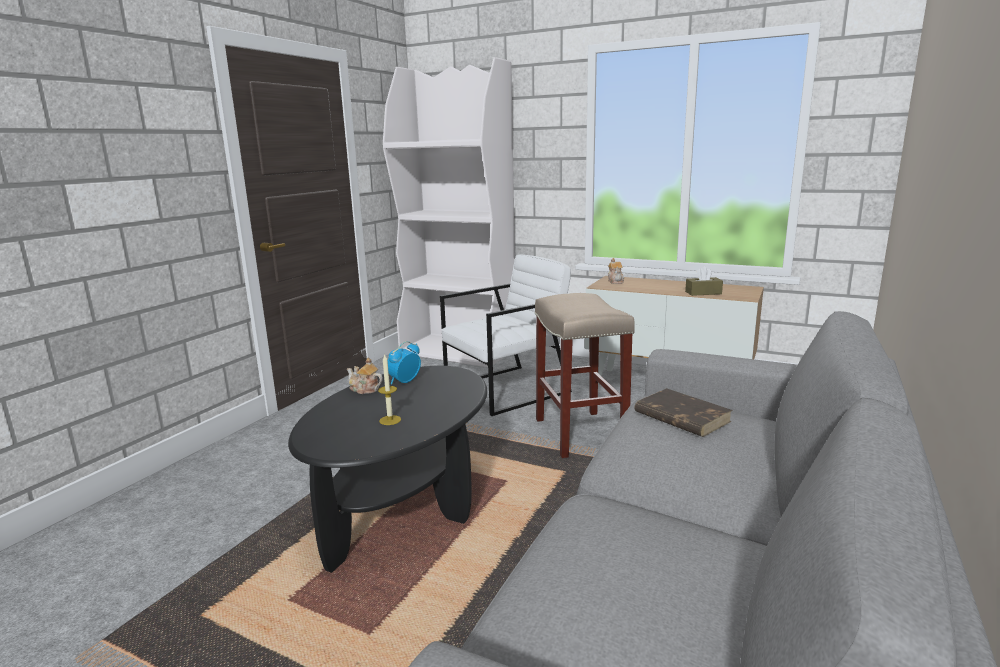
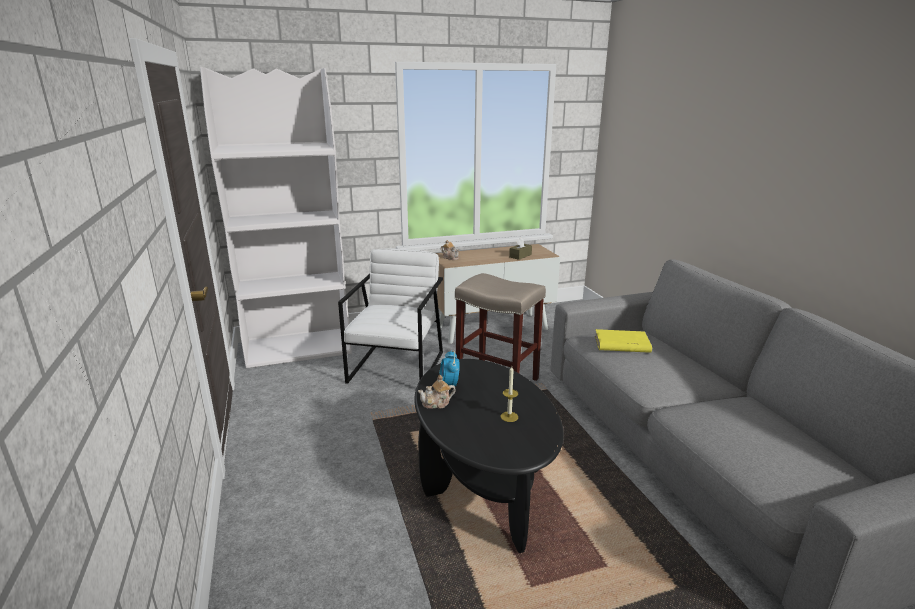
camera: 45 degrees left, 5 degrees up
brown book [634,388,733,437] -> yellow book [595,329,652,353]

